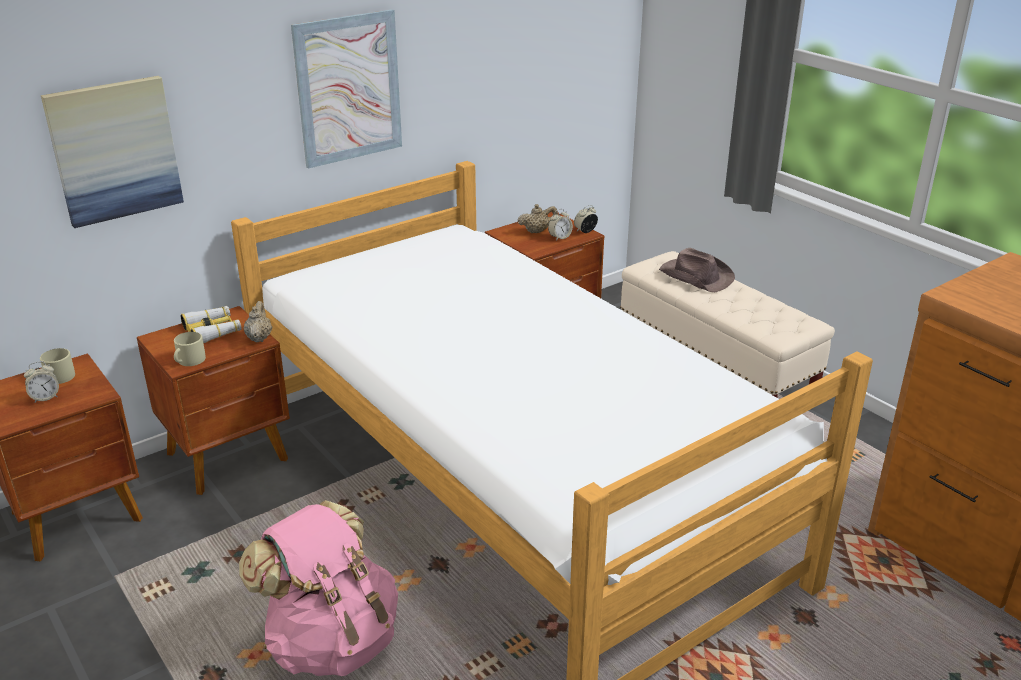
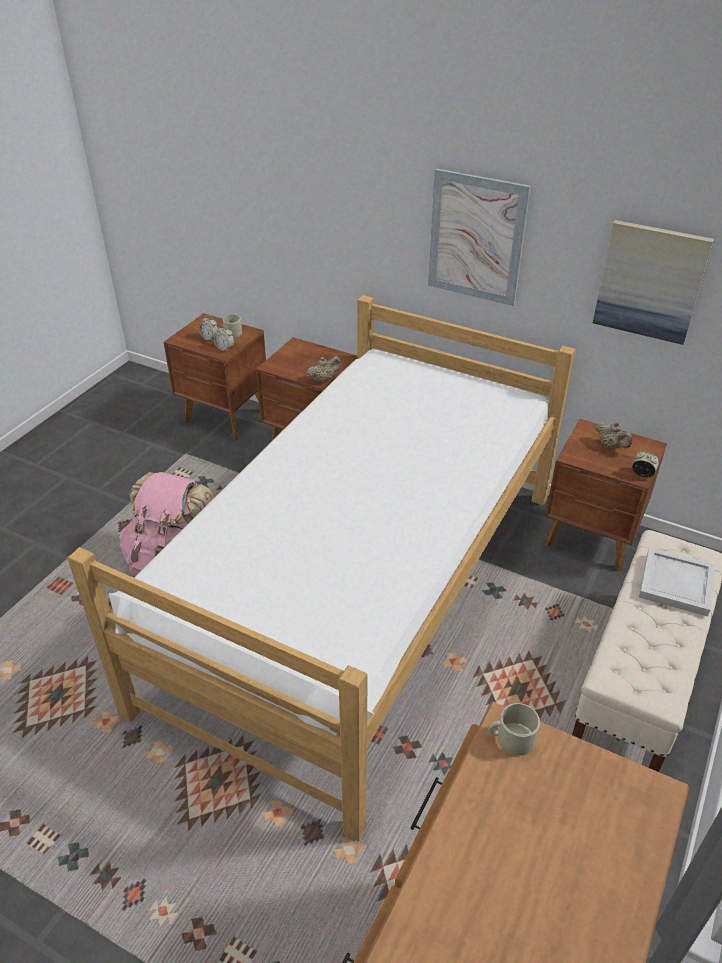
camera: 65 degrees right, 10 degrees up
picture [41,76,184,228] -> picture moved to [593,220,714,345]
beige mug [174,332,206,366] -> beige mug moved to [488,703,540,756]
binoculars [181,306,242,343] -> none
alarm clock [548,209,573,241] -> alarm clock moved to [214,325,234,351]
brown hat [659,248,735,292] -> white tray [639,547,715,616]

